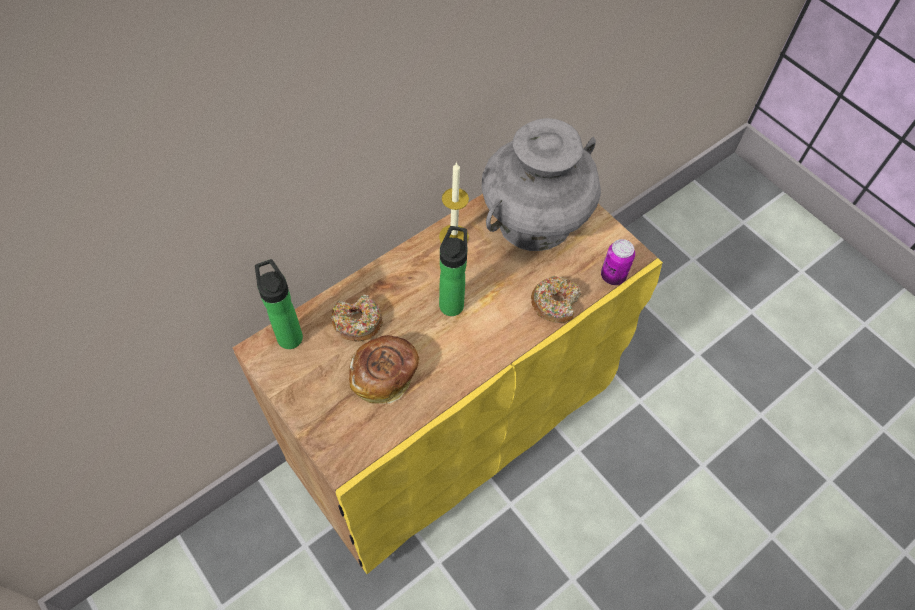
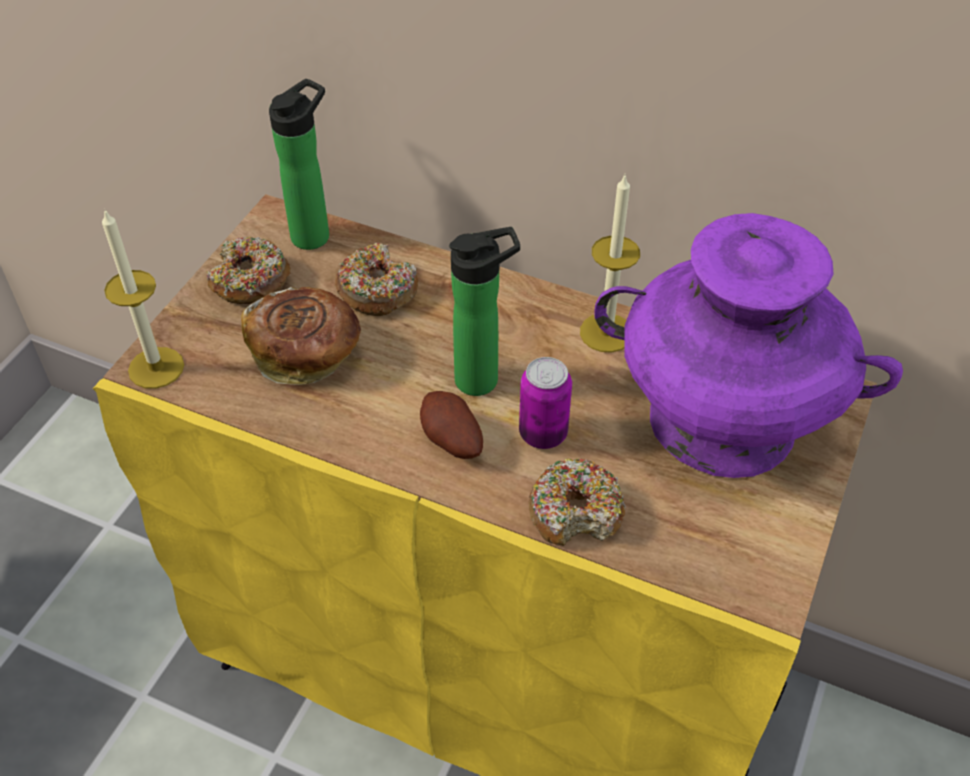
camera: 65 degrees right, 10 degrees down
grey vase [482,118,601,251] -> purple vase [594,213,903,478]
can [601,239,635,285] -> can moved to [519,357,572,449]
none -> candle [102,210,184,389]
none -> donut [206,237,291,304]
none -> potato [420,391,483,459]

